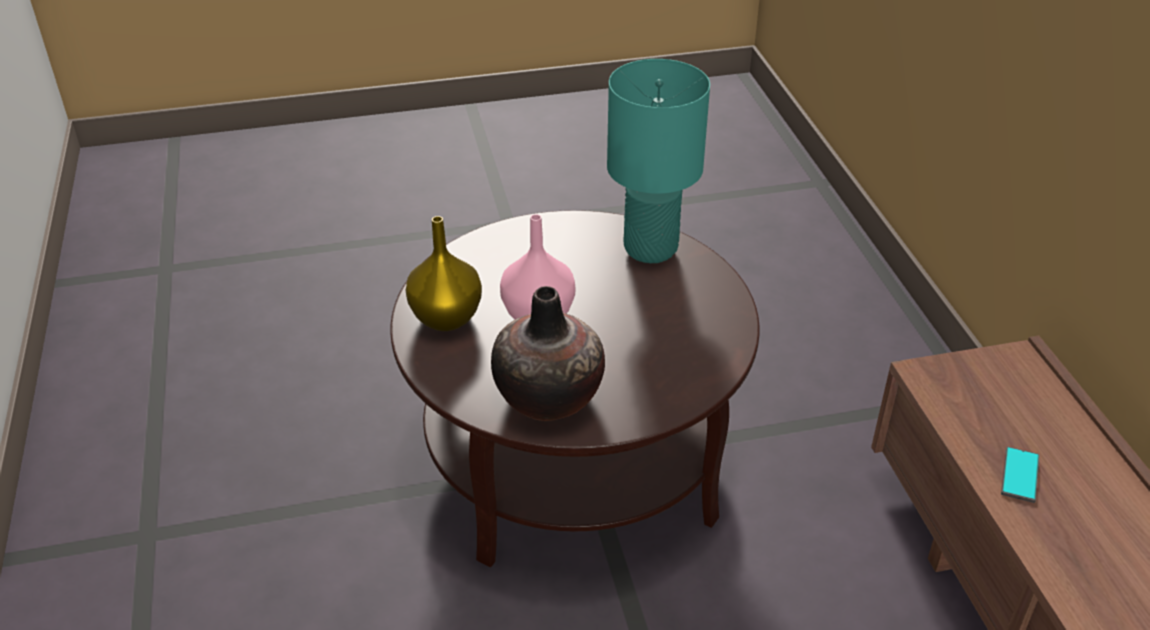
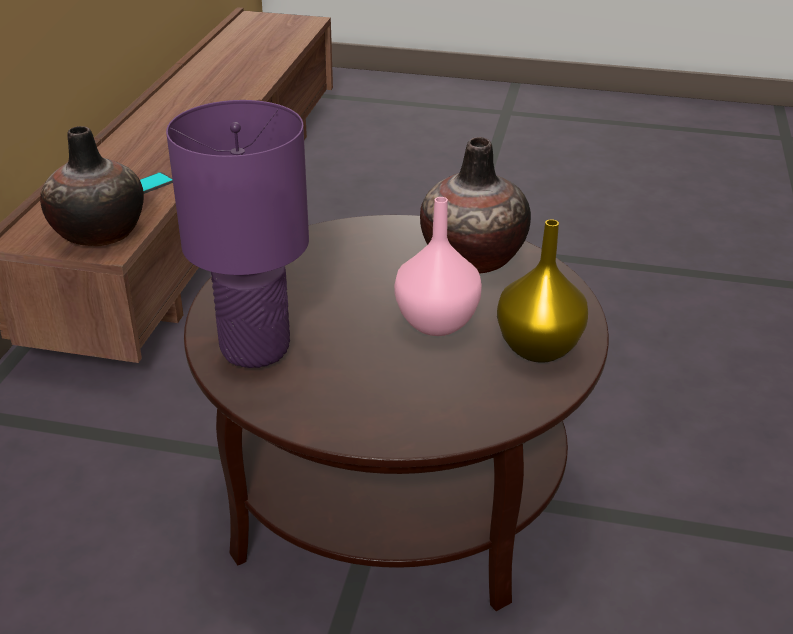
camera: 155 degrees left, 5 degrees down
turquoise table lamp [607,59,710,263] -> purple table lamp [166,100,309,368]
none -> vase [40,126,144,246]

